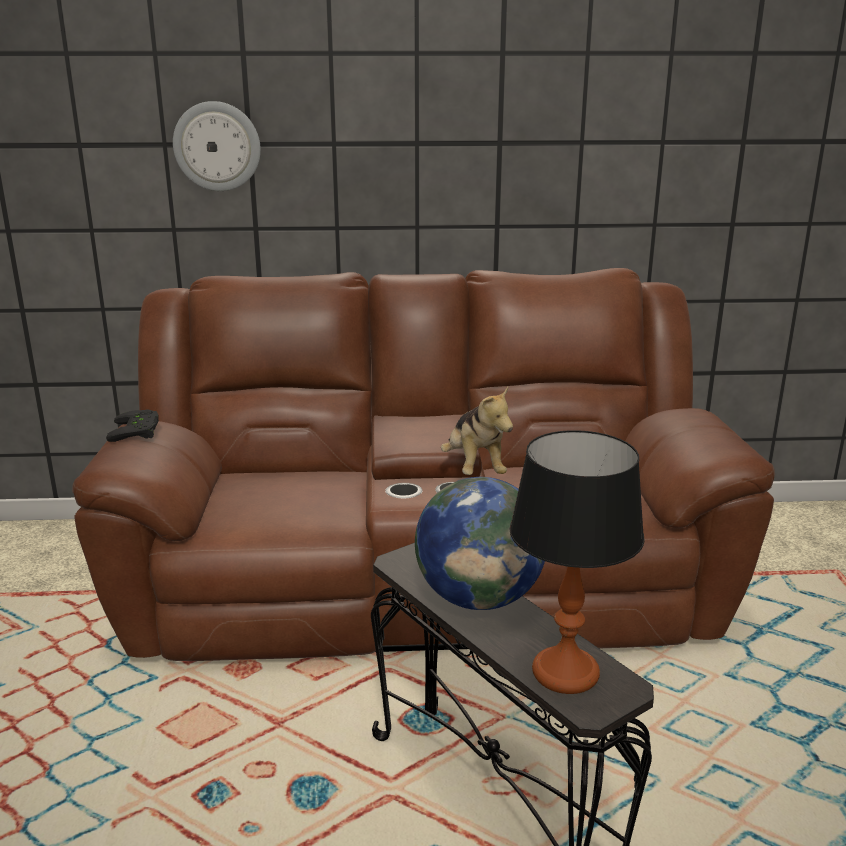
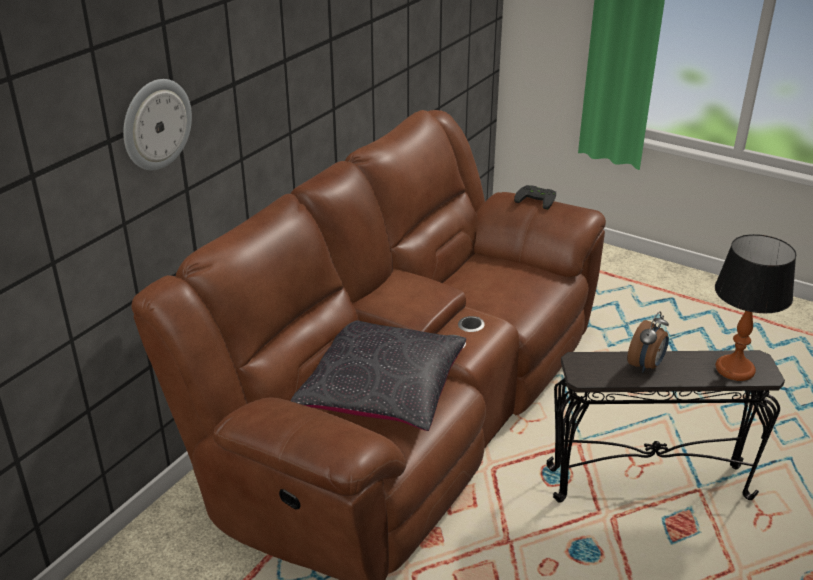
camera: 55 degrees left, 10 degrees up
black game controller [106,409,159,442] -> black game controller moved to [514,185,556,210]
globe [415,477,545,610] -> alarm clock [627,311,669,373]
plush toy [441,387,513,475] -> none
none -> black pillow [290,320,466,431]

